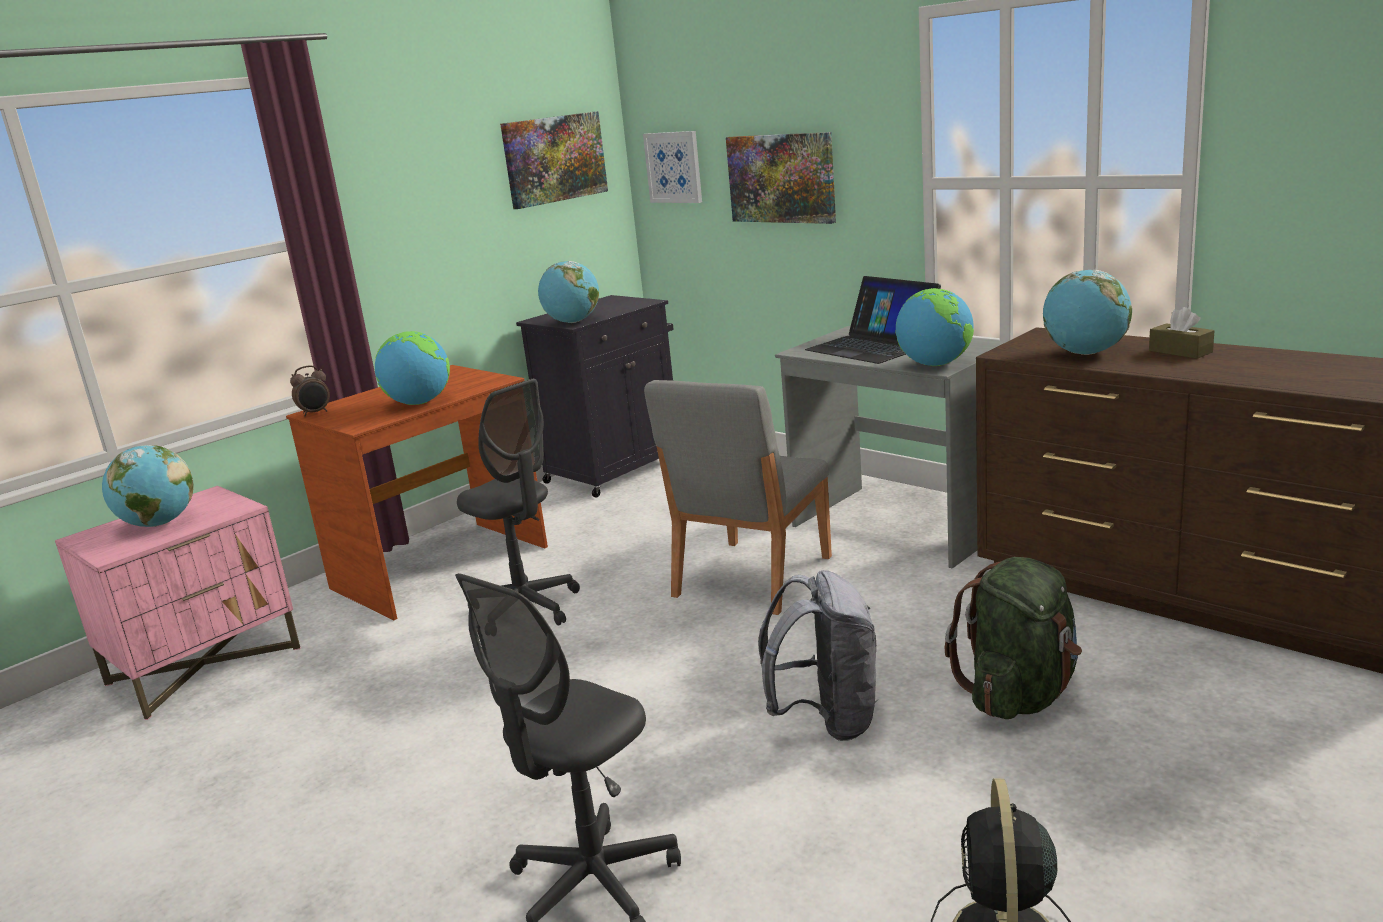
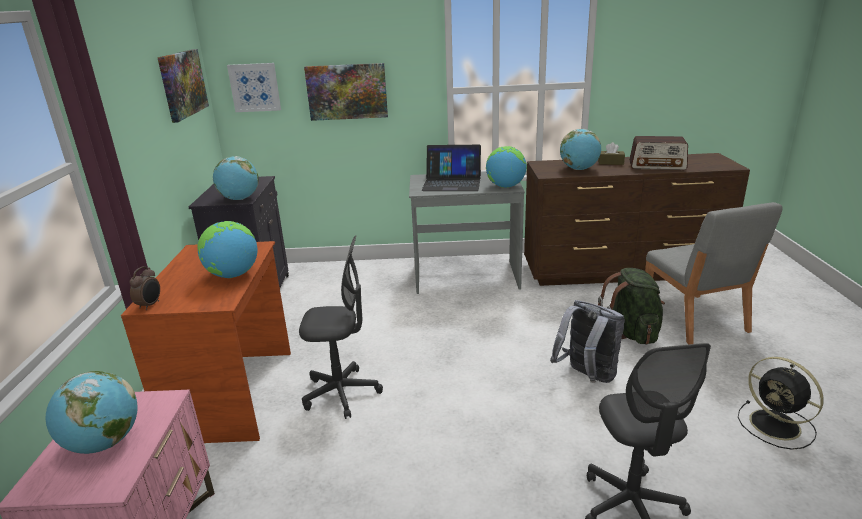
camera: 45 degrees left, 5 degrees up
grey chair [644,380,832,615] -> grey chair moved to [645,202,783,344]
none -> radio [629,136,688,170]

